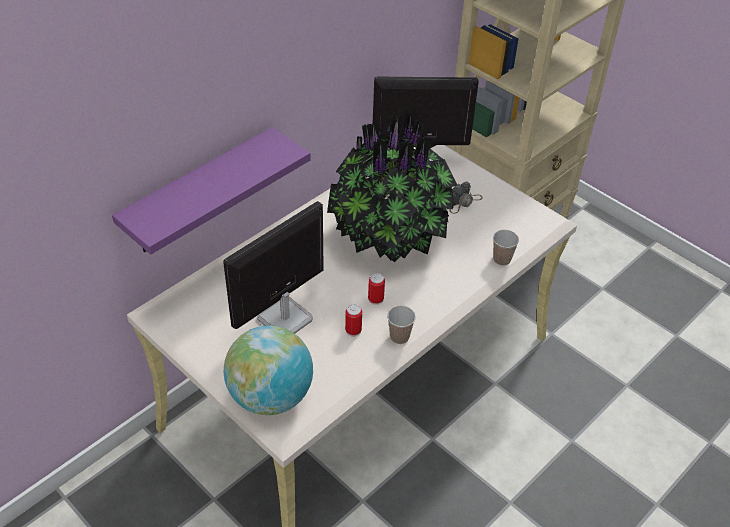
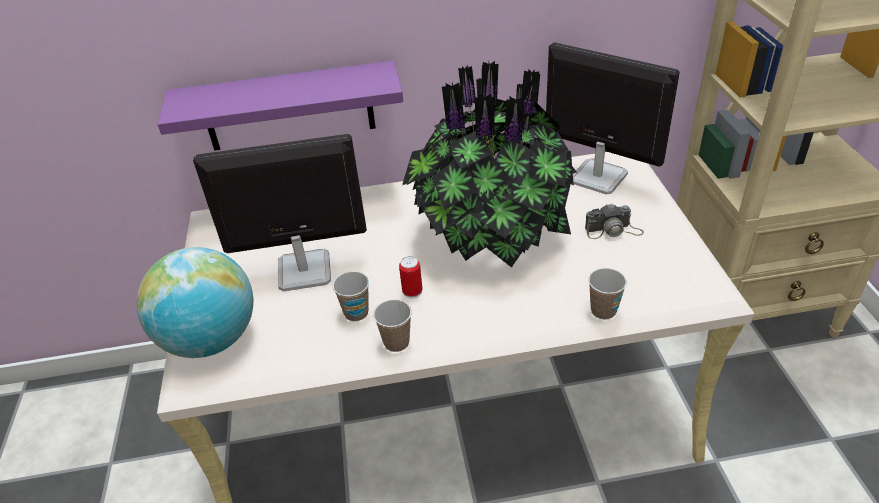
camera: 40 degrees right, 5 degrees down
can [345,304,362,337] -> cup [333,271,369,321]

